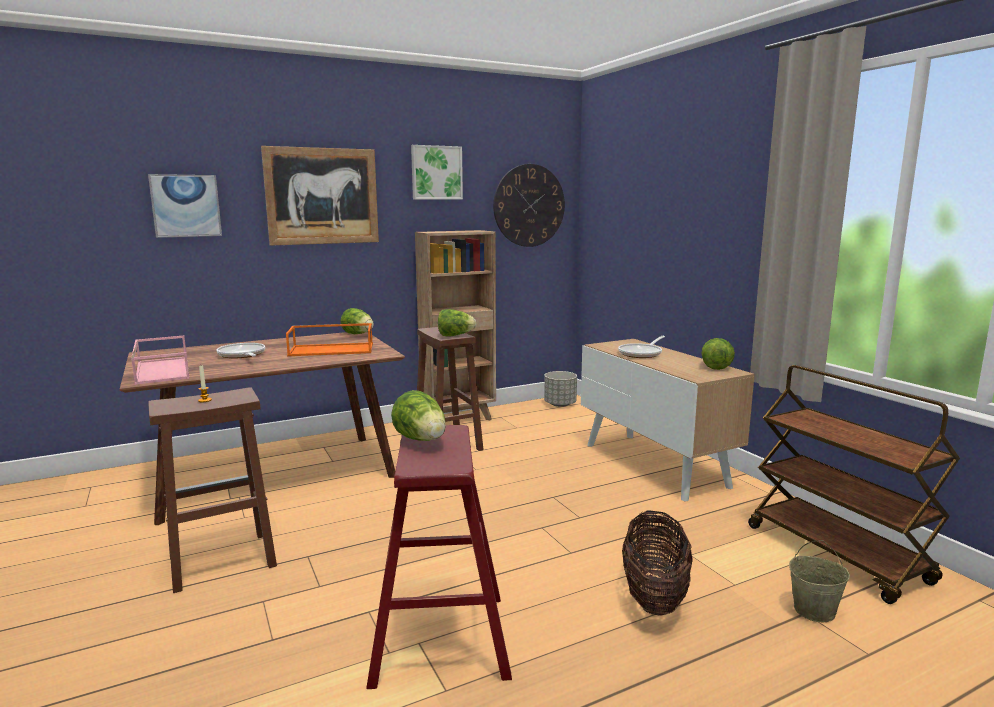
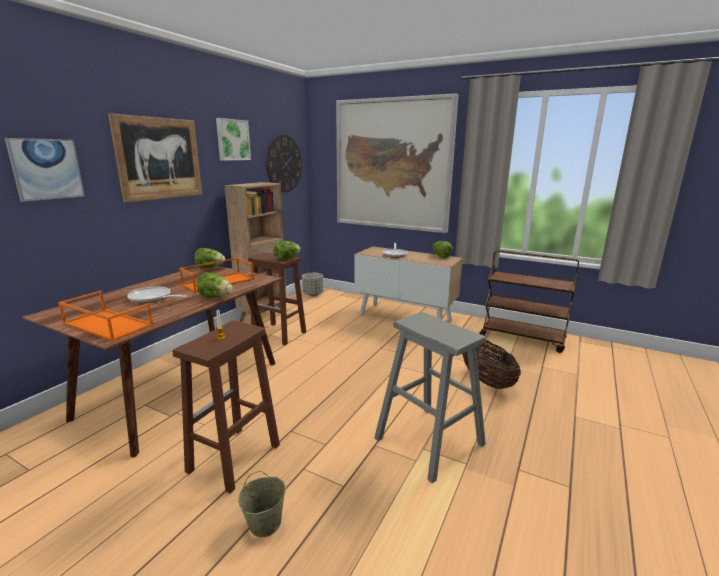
camera: 35 degrees left, 5 degrees up
pink tray [131,336,190,385] -> orange tray [58,291,154,341]
red stool [366,425,512,689] -> grey stool [374,312,486,483]
lettuce [391,390,446,441] -> lettuce moved to [197,272,233,297]
beige bucket [789,540,850,622] -> beige bucket moved to [238,471,286,537]
none -> picture [336,93,459,233]

